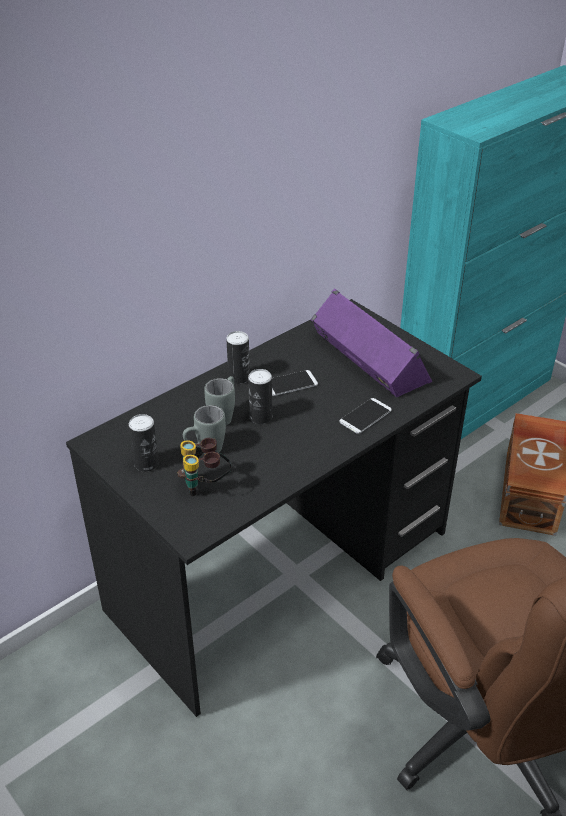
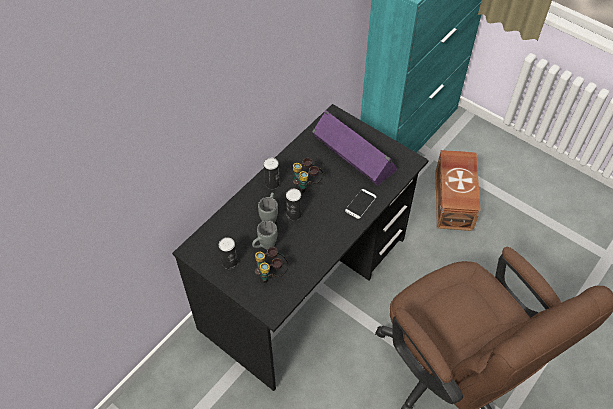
camera: 10 degrees left, 15 degrees up
phone [272,370,318,396] -> binoculars [293,158,324,193]

